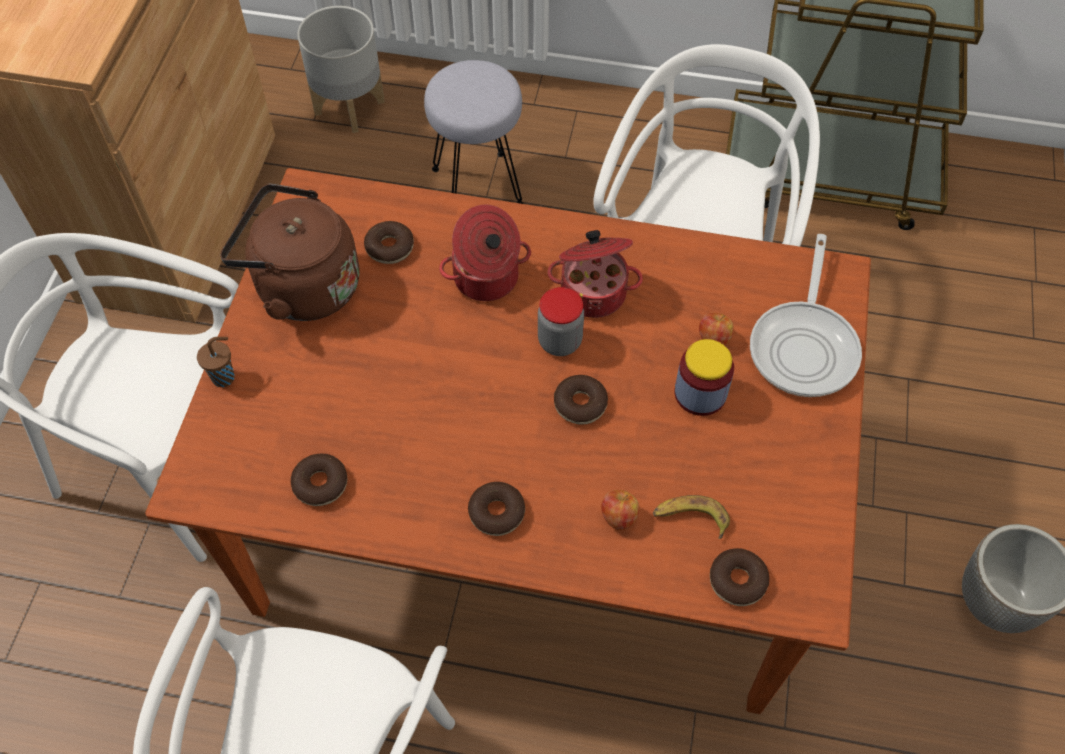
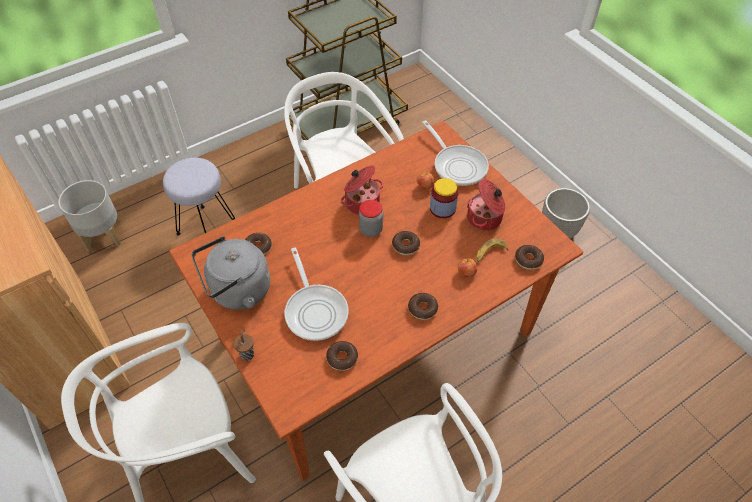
camera: 45 degrees left, 5 degrees down
brown kettle [220,184,360,321] -> grey kettle [192,236,270,310]
cooking pot [439,205,531,301] -> cooking pot moved to [467,179,505,231]
none -> frying pan [285,247,349,341]

